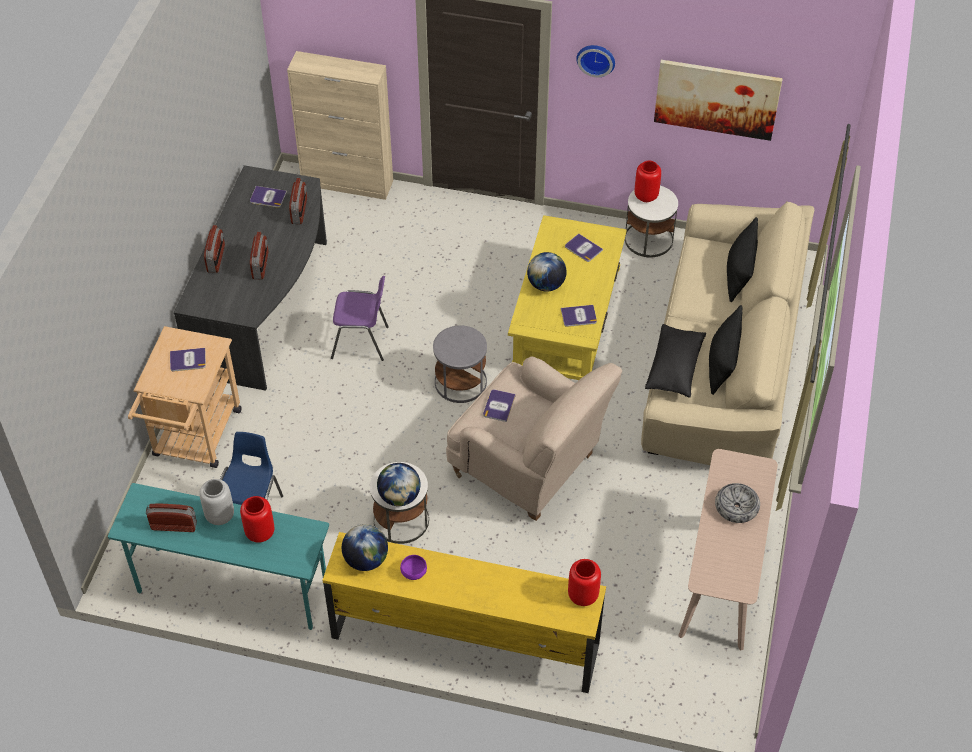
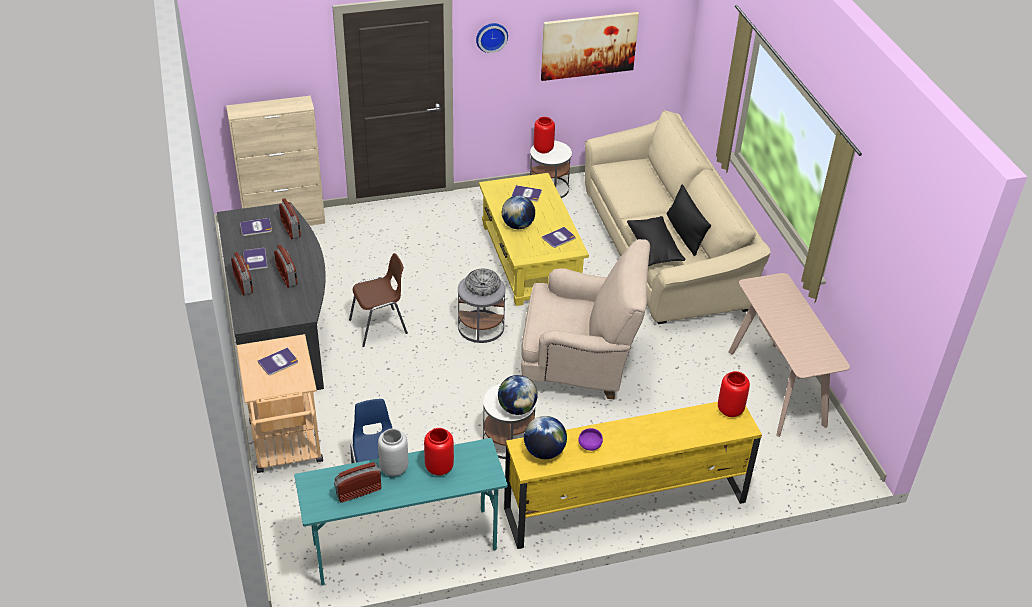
camera: 30 degrees left, 10 degrees down
purple chair [331,276,389,361] -> brown chair [349,253,408,347]
book [483,389,516,422] -> book moved to [243,248,268,270]
bowl [715,483,760,523] -> bowl moved to [465,269,501,296]
black pillow [727,217,758,302] -> none

